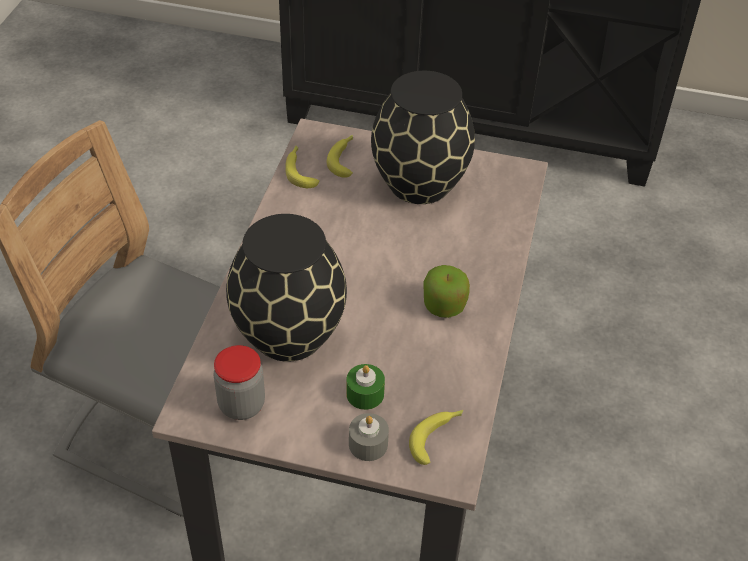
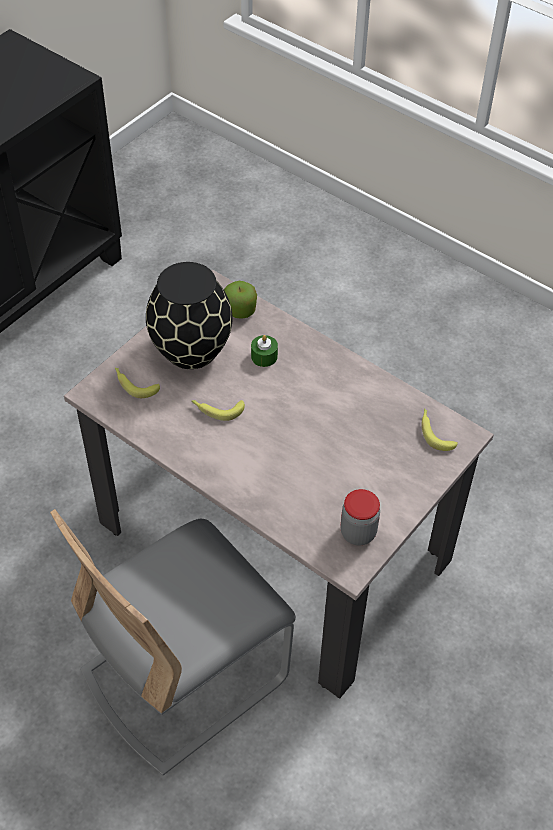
camera: 65 degrees left, 5 degrees up
black vase [226,214,347,362] -> none
banana [285,145,320,188] -> banana moved to [192,400,245,421]
green candle [346,364,385,410] -> green candle moved to [251,335,278,367]
grey candle [349,413,389,461] -> none
apple [424,265,470,318] -> apple moved to [224,281,257,319]

